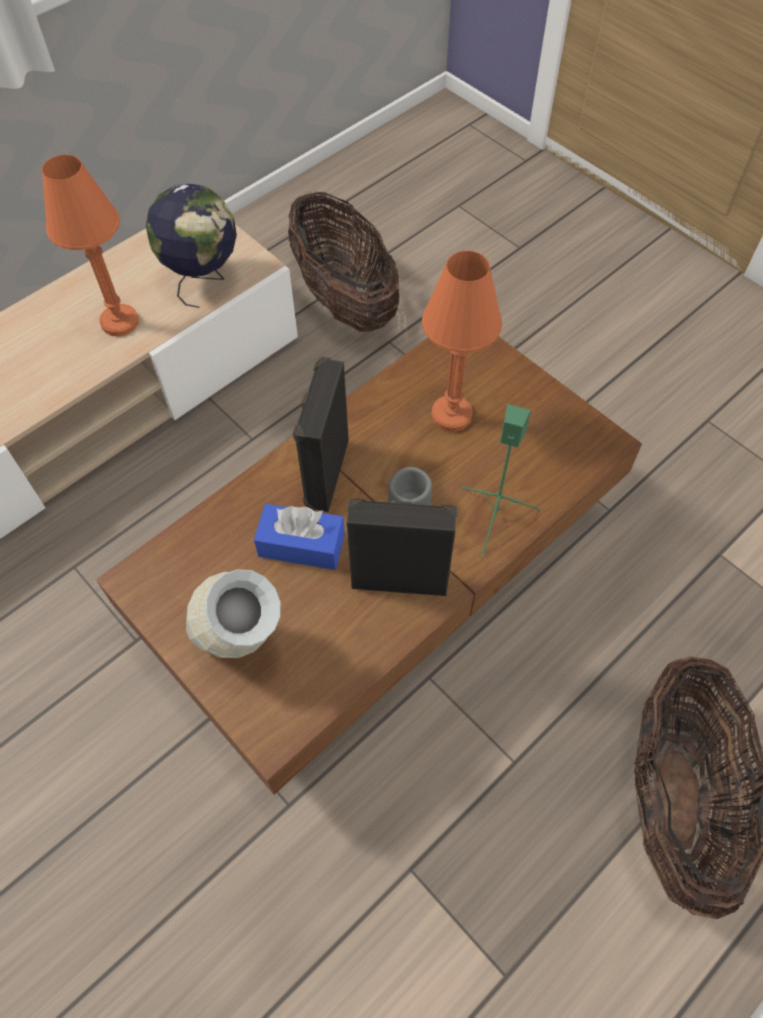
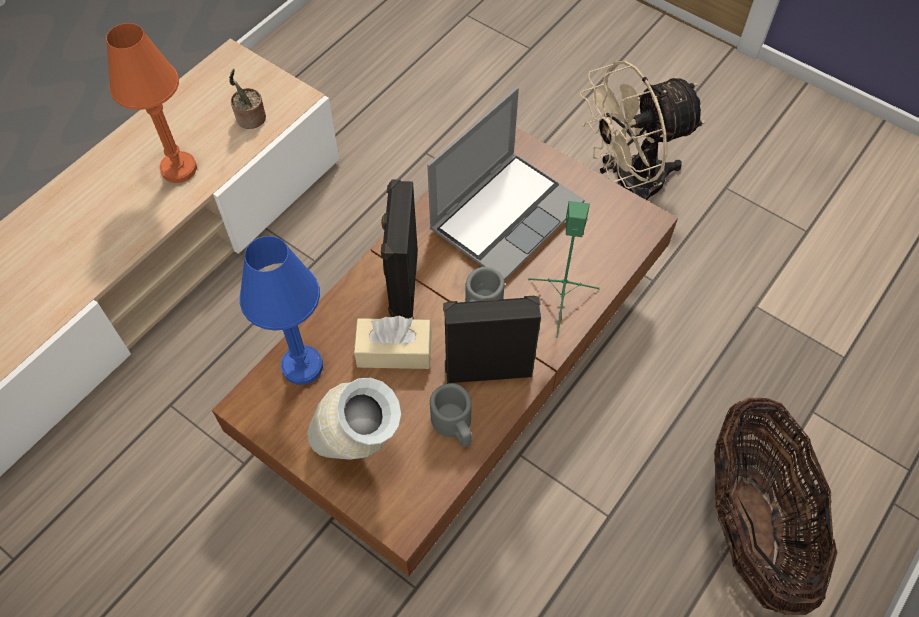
camera: 10 degrees left, 0 degrees up
globe [146,184,237,308] -> potted plant [229,69,266,129]
blue tissue box [254,504,345,570] -> beige tissue box [354,316,432,369]
basket [288,191,399,332] -> none
orange table lamp [422,251,502,432] -> laptop [427,87,585,281]
none -> blue table lamp [240,236,323,385]
none -> grey mug [430,383,472,447]
none -> beige fan [580,61,706,200]

